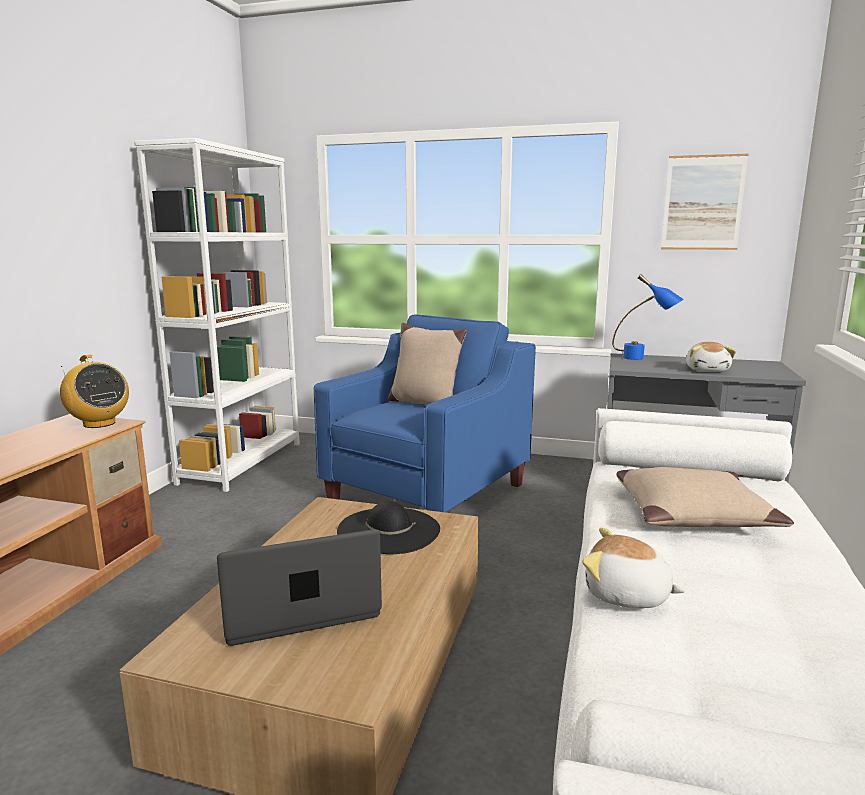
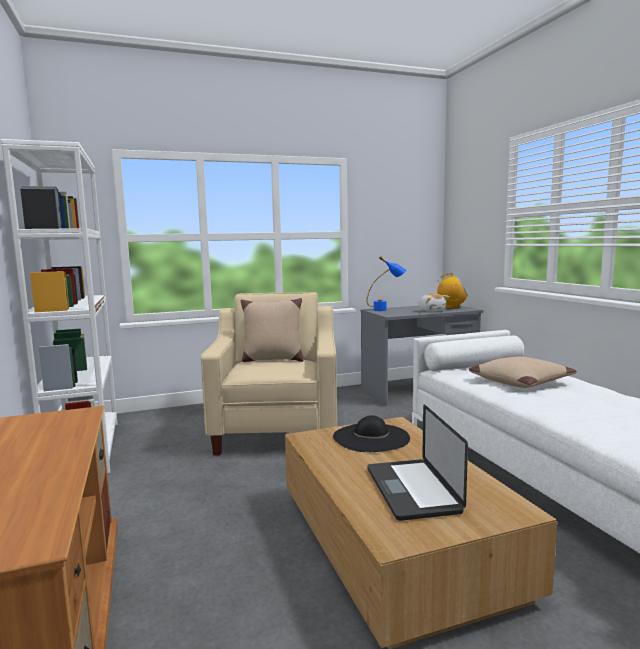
camera: 35 degrees left, 5 degrees down
radio [60,355,129,428] -> radio moved to [437,273,468,309]
laptop [217,529,382,646] -> laptop turned 45 degrees counterclockwise [367,404,468,521]
blue armchair [314,315,536,513] -> beige armchair [201,292,337,455]
plush toy [582,528,686,608] -> none
picture [661,153,749,250] -> none

